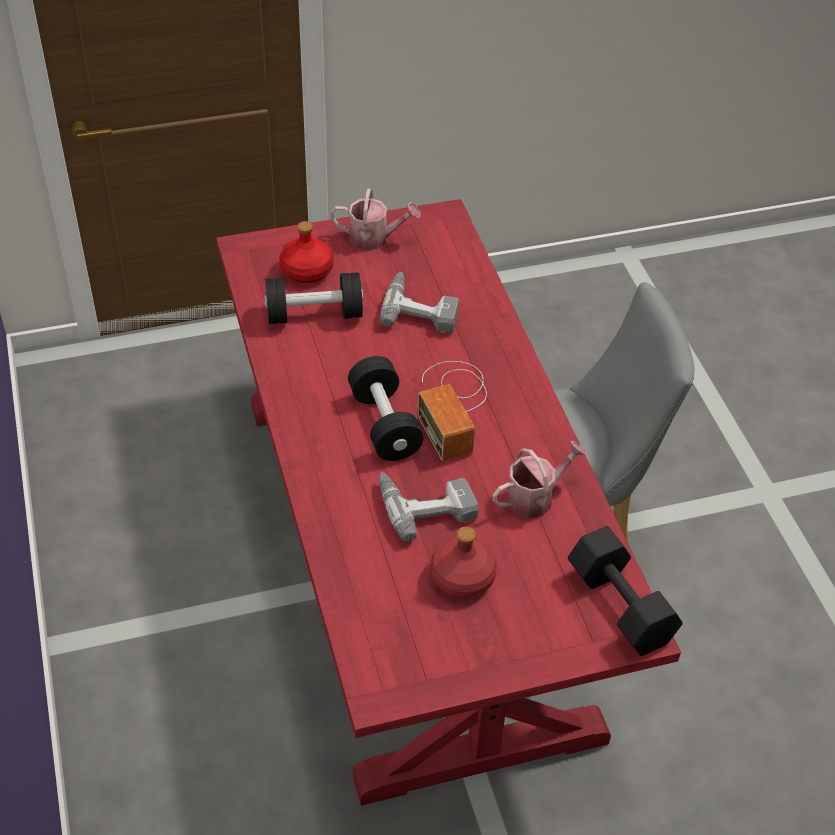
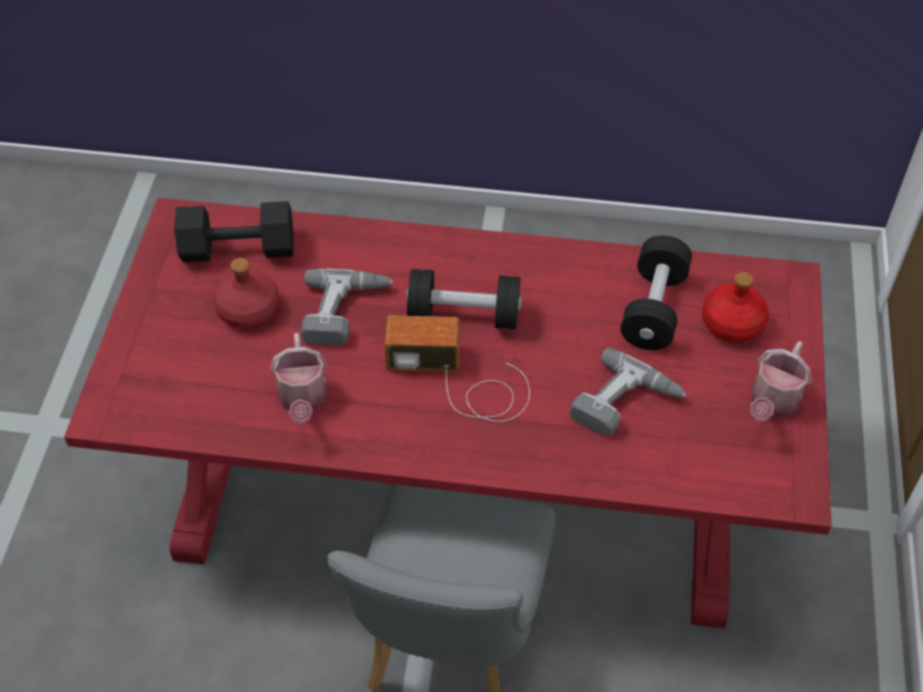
camera: 115 degrees right, 5 degrees up
black dumbbell [568,526,683,656] -> black dumbbell moved to [174,201,294,262]

